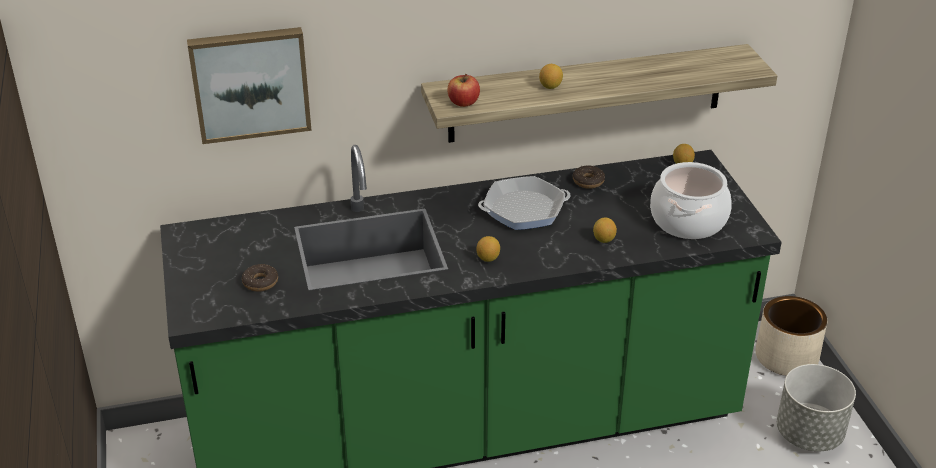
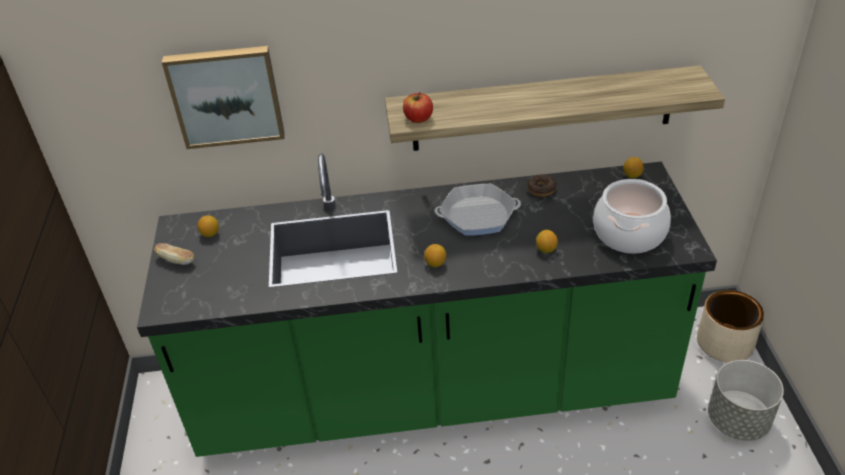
camera: 10 degrees right, 5 degrees up
donut [242,264,278,292] -> none
lemon [539,64,563,89] -> lemon moved to [198,215,219,237]
none -> bread [154,243,194,265]

